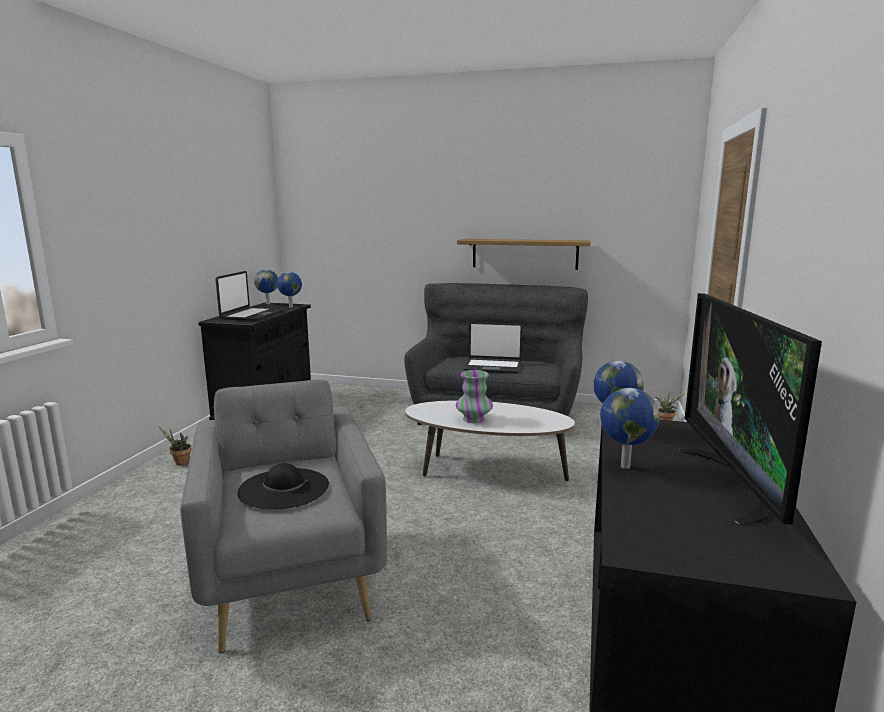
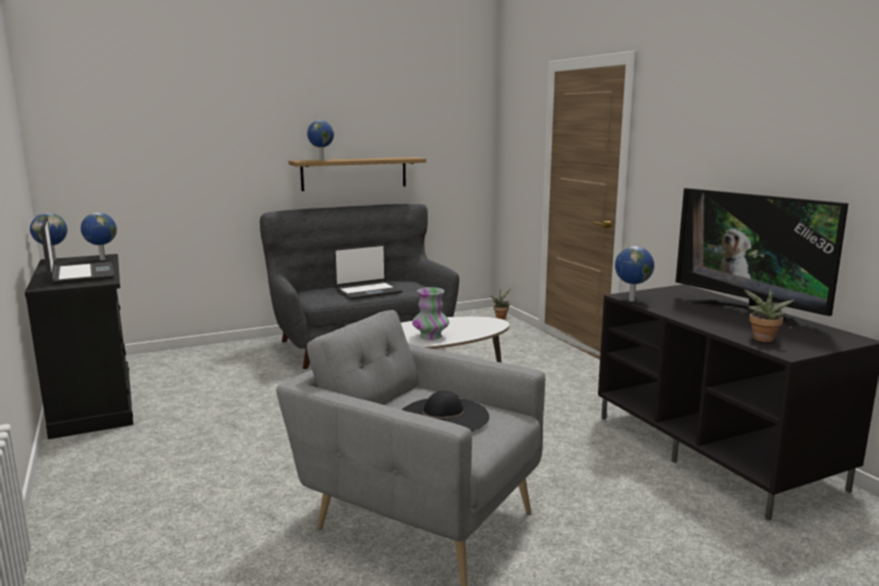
camera: 40 degrees left, 0 degrees up
potted plant [159,426,192,465] -> potted plant moved to [744,288,794,342]
globe [600,388,660,469] -> globe moved to [307,120,334,160]

